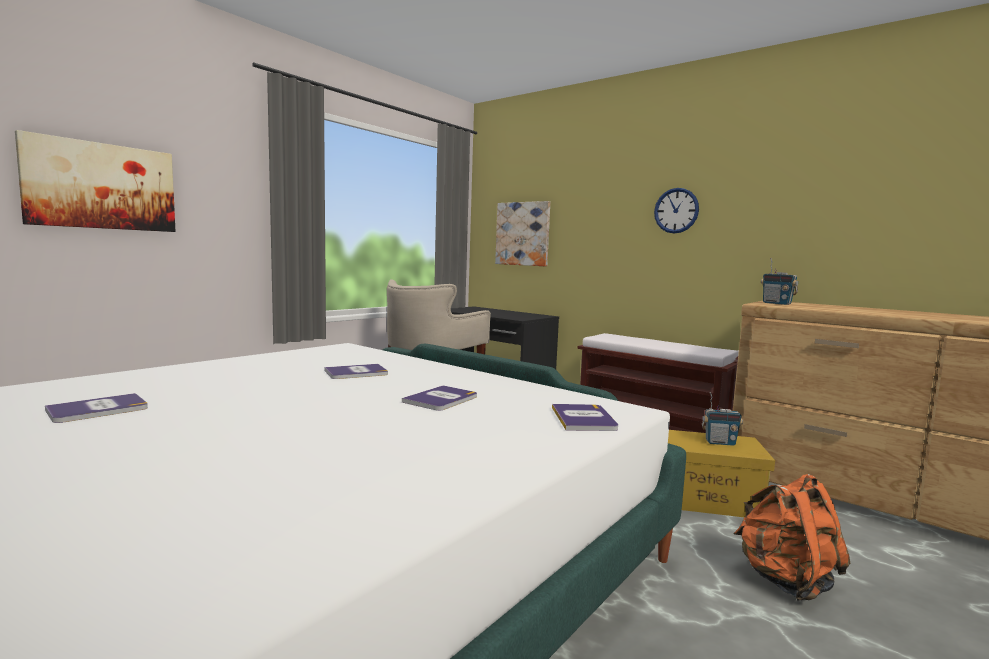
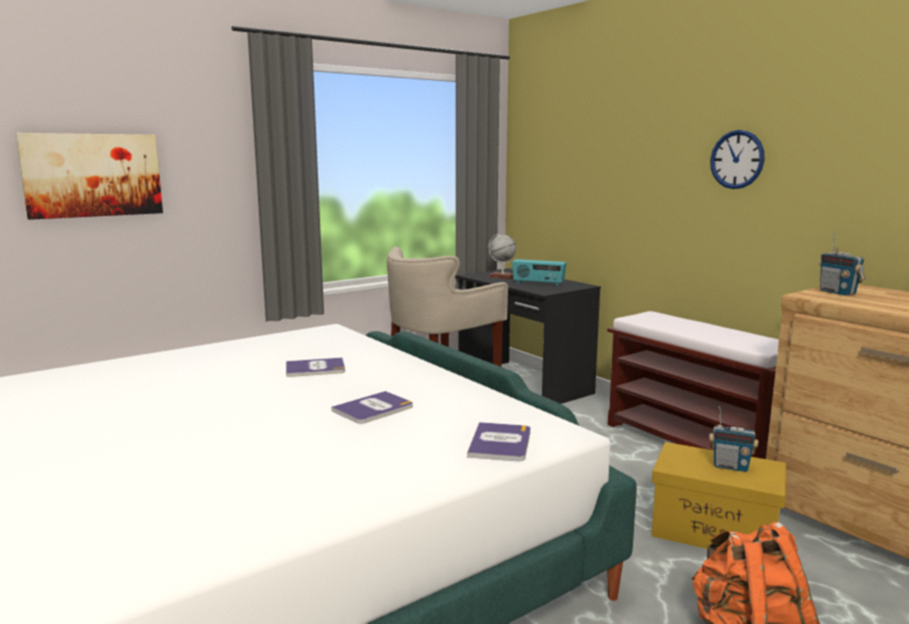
camera: 15 degrees right, 5 degrees up
book [45,393,148,423] -> none
picture [495,201,550,266] -> none
none -> globe [488,233,516,280]
none -> radio [512,259,567,287]

